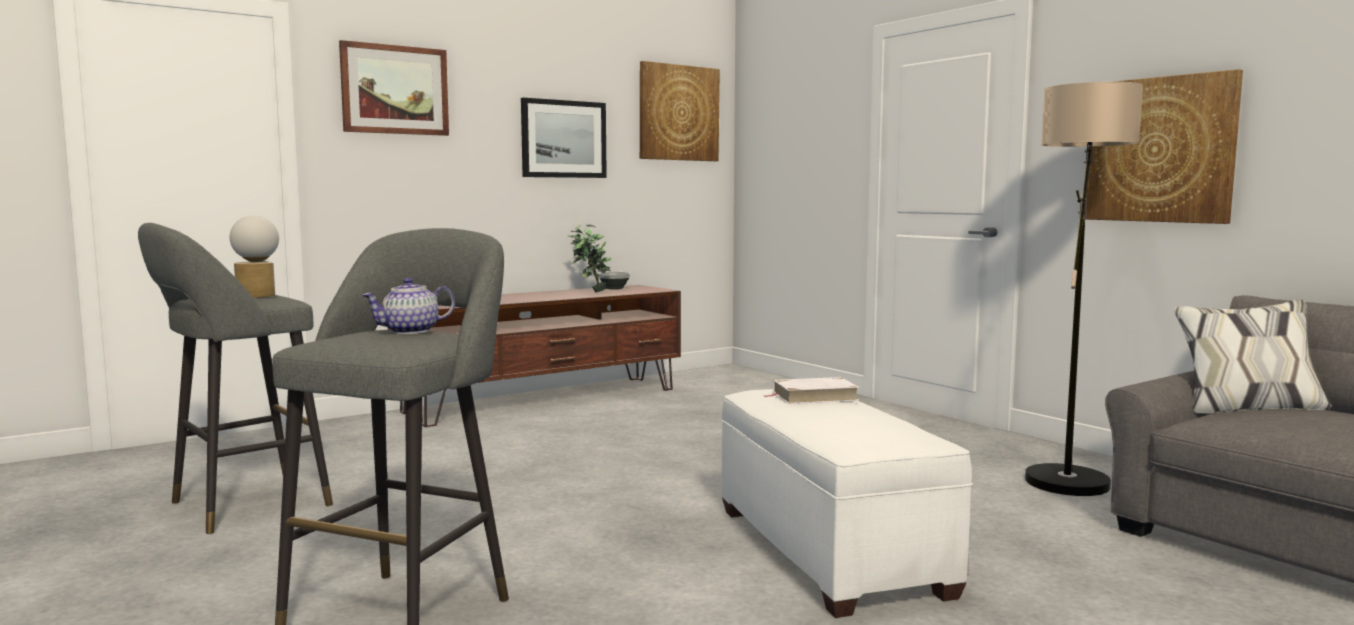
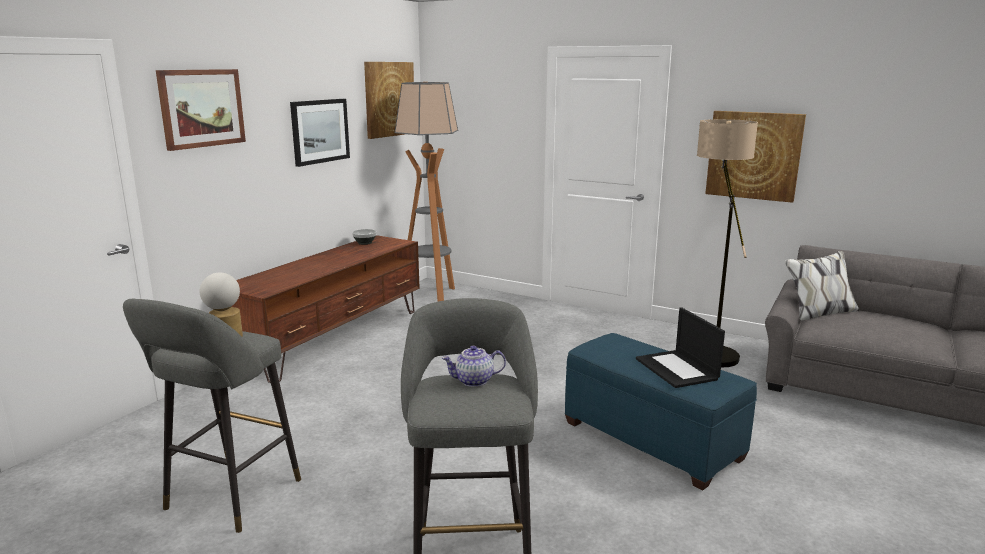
camera: 25 degrees left, 10 degrees up
teapot [362,278,455,334] -> teapot turned 45 degrees clockwise [442,345,506,387]
potted plant [568,225,611,292] -> none
white ottoman [722,389,973,618] -> blue ottoman [565,333,757,490]
white book [764,377,859,404] -> none
none -> floor lamp [395,82,458,301]
none -> laptop [636,307,725,388]

